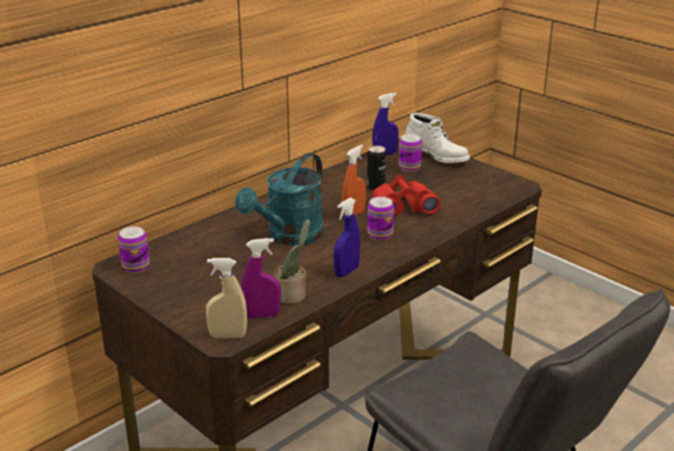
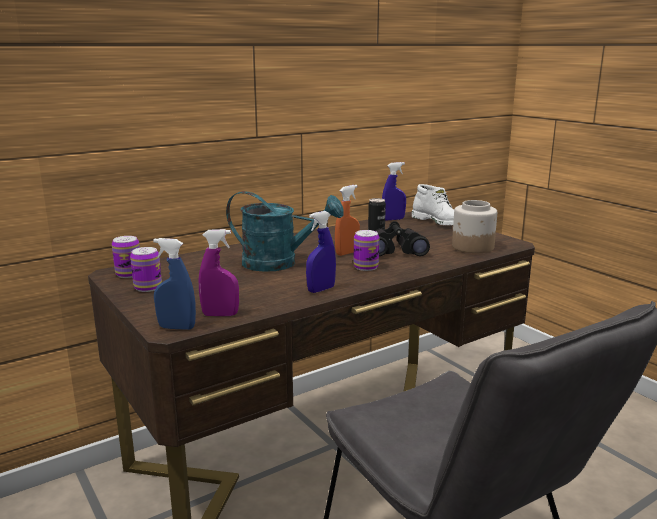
camera: 10 degrees right, 10 degrees down
beige spray bottle [206,258,247,338] -> blue spray bottle [153,238,196,330]
turquoise watering can [235,153,324,246] -> turquoise watering can turned 120 degrees counterclockwise [226,191,344,272]
potted plant [274,219,310,304] -> none
red binoculars [372,175,441,216] -> black binoculars [376,221,430,256]
can [399,134,422,172] -> can moved to [130,247,162,292]
none -> jar [452,200,497,253]

